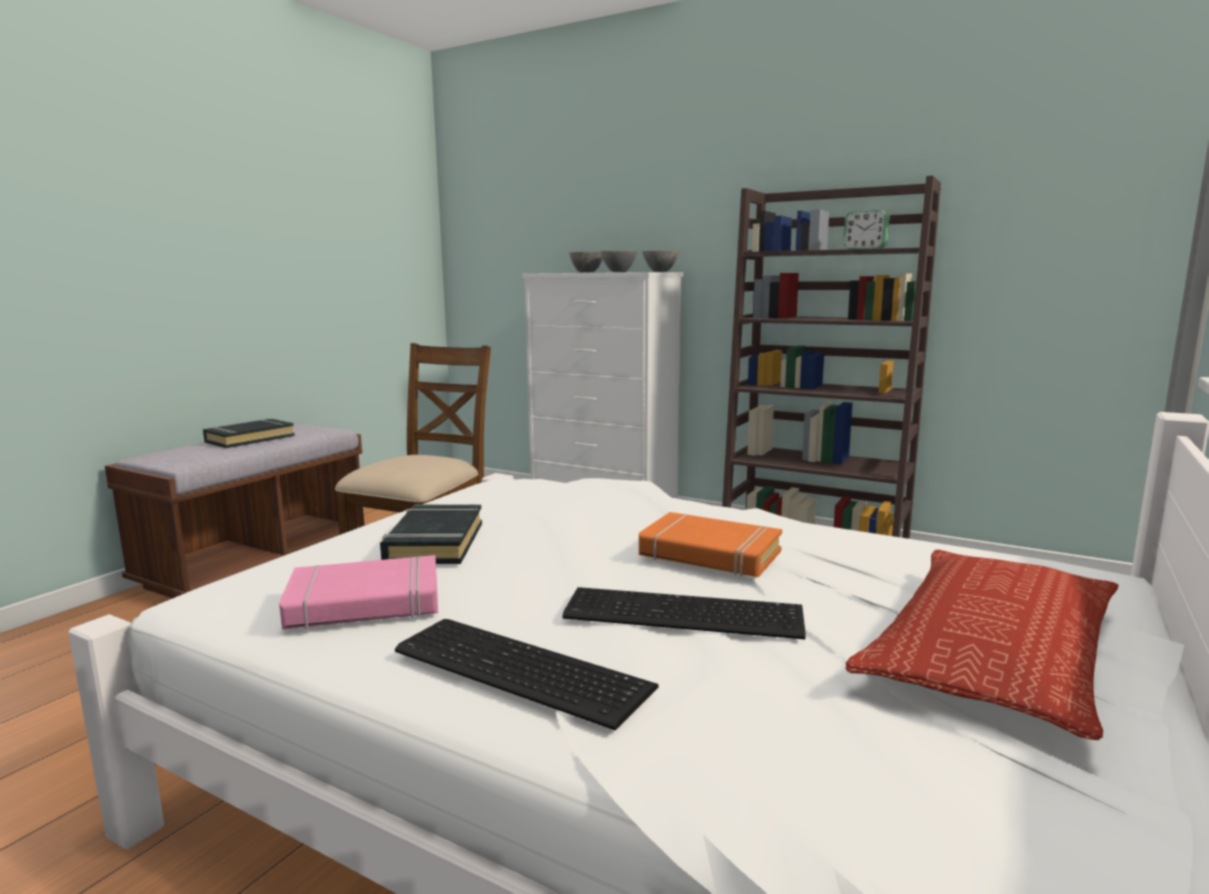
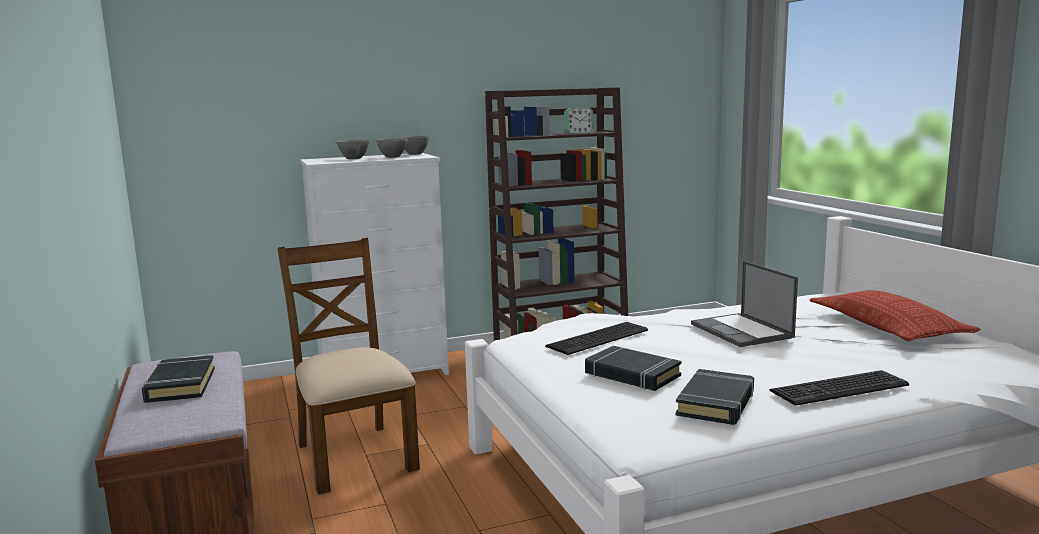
camera: 50 degrees left, 0 degrees up
pink book [279,555,438,630] -> black book [676,369,754,425]
keyboard [562,587,806,639] -> keyboard moved to [545,322,648,355]
orange book [639,512,782,577] -> laptop [691,261,798,347]

